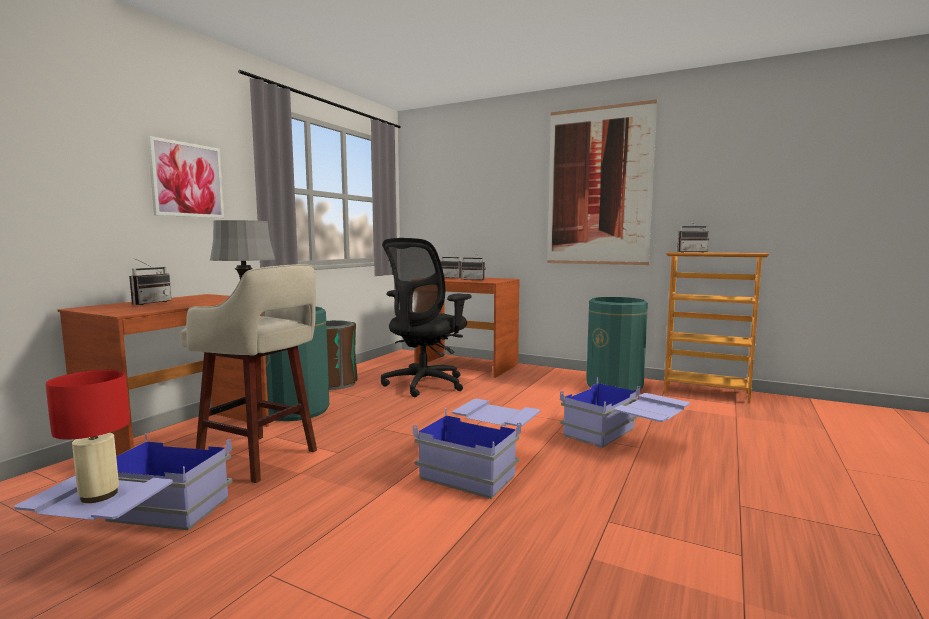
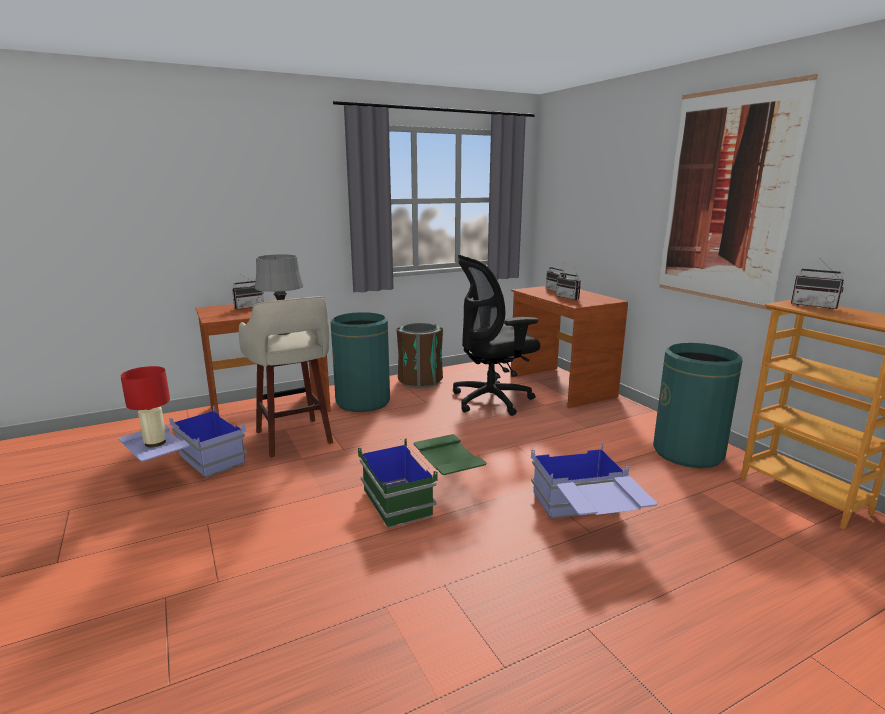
camera: 35 degrees right, 10 degrees up
picture [148,136,224,218] -> none
blue storage box [413,399,540,499] -> green storage box [358,434,486,529]

